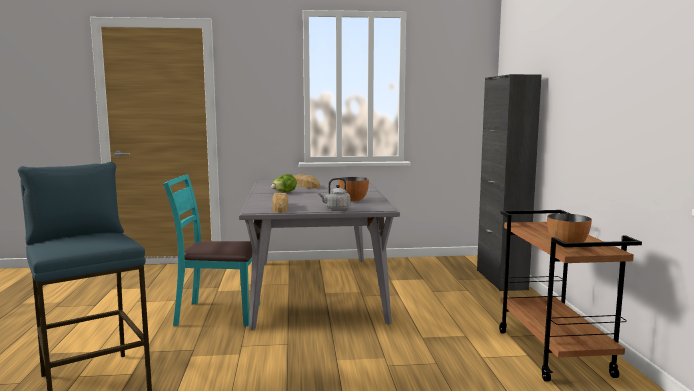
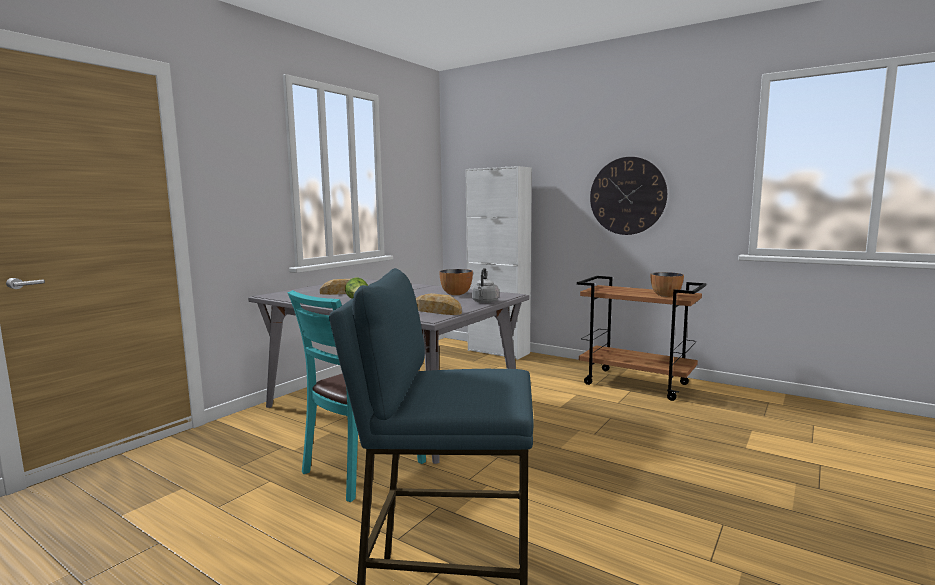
camera: 50 degrees left, 0 degrees up
black cabinet [477,74,542,291] -> white cabinet [466,166,532,360]
none -> wall clock [590,157,667,235]

